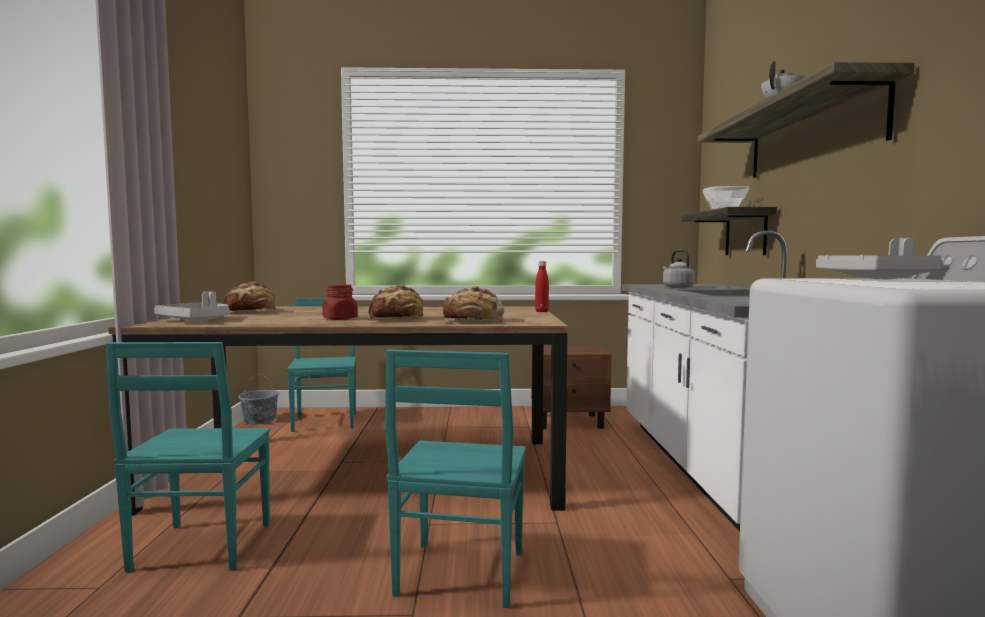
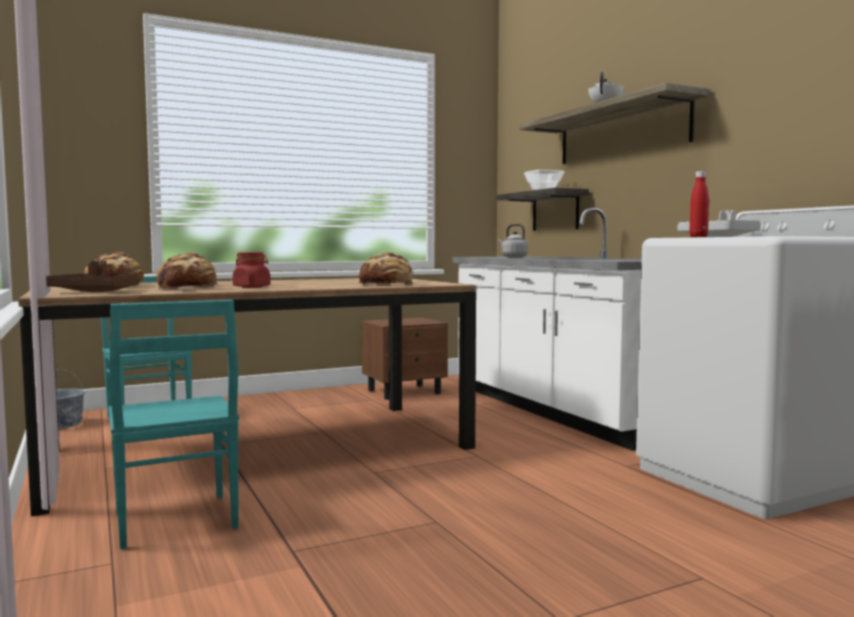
camera: 25 degrees left, 0 degrees up
grey tray [154,291,230,321] -> brown tray [46,261,139,292]
bread [368,285,423,319] -> bread moved to [157,252,217,289]
turquoise chair [385,349,526,608] -> none
red bottle [535,261,549,312] -> red bottle moved to [689,171,709,237]

